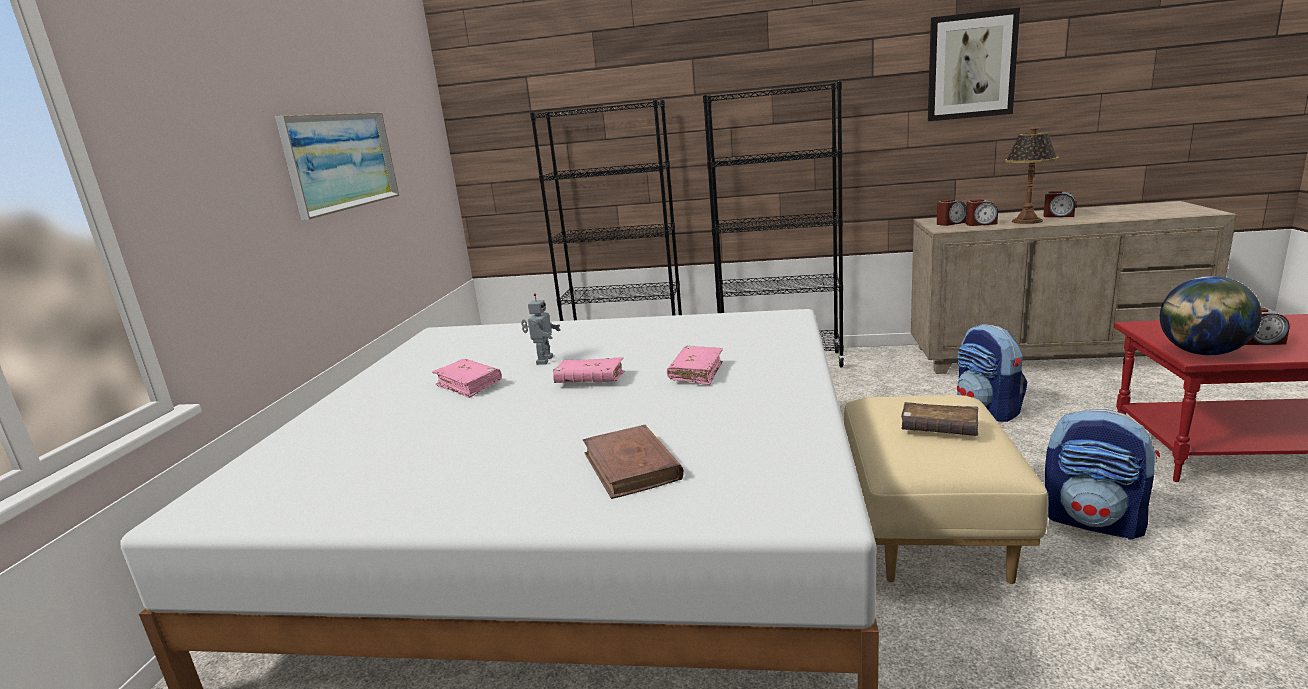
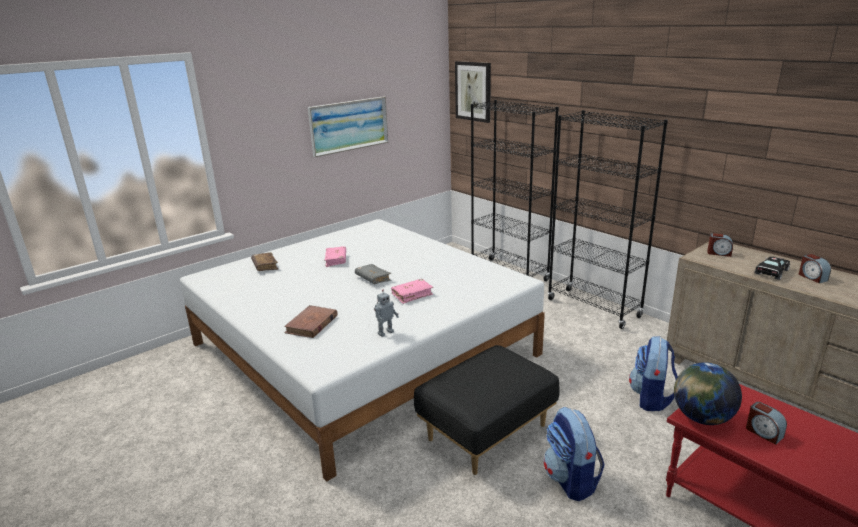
camera: 40 degrees right, 5 degrees up
toy robot [521,293,561,365] -> toy robot moved to [374,289,399,337]
pink book [553,357,625,383] -> grey book [355,264,391,284]
beige ottoman [843,395,1048,584] -> black ottoman [414,345,560,475]
brown book [901,402,978,436] -> brown book moved to [251,252,278,271]
picture [928,8,1020,121] -> picture moved to [455,61,491,123]
alarm clock [966,199,998,226] -> none
table lamp [1005,126,1059,224] -> black toy car [755,257,790,280]

